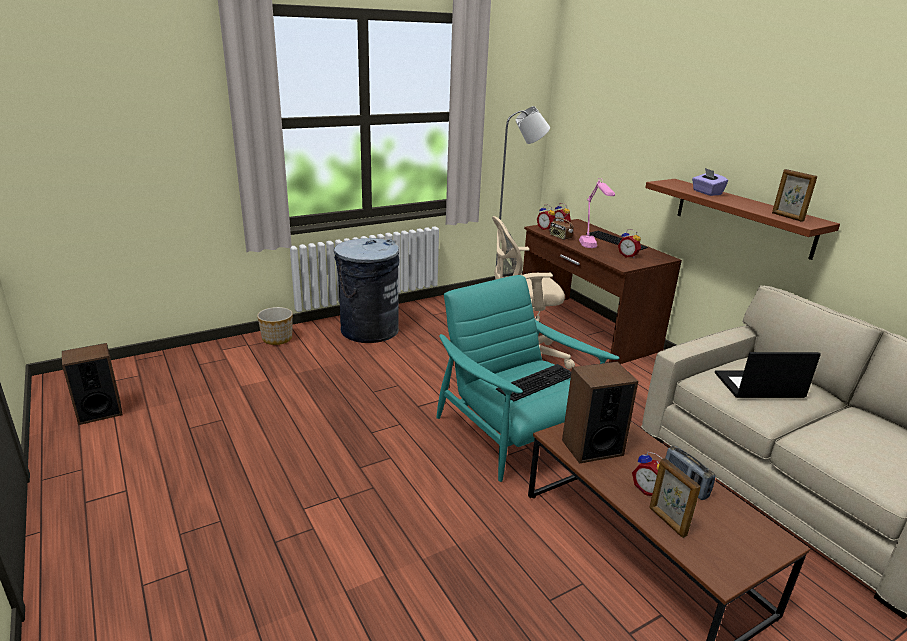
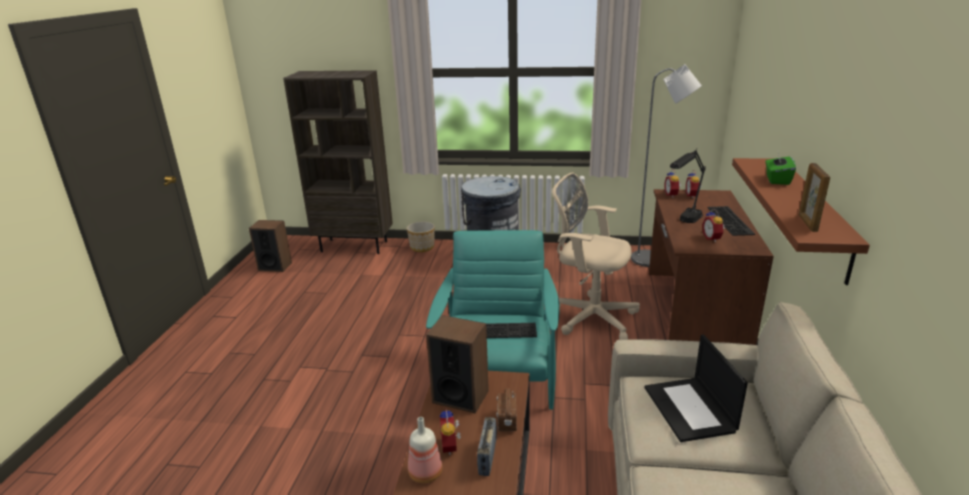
camera: 40 degrees right, 0 degrees up
radio [550,214,574,240] -> radio moved to [496,388,517,431]
pink table lamp [579,178,615,248] -> black table lamp [670,149,706,223]
picture frame [649,458,701,538] -> bottle [408,417,442,483]
purple tissue box [692,168,728,196] -> green tissue box [766,153,796,185]
laptop [715,352,821,398] -> laptop turned 135 degrees counterclockwise [645,334,748,442]
none -> brown bookcase [283,70,393,254]

